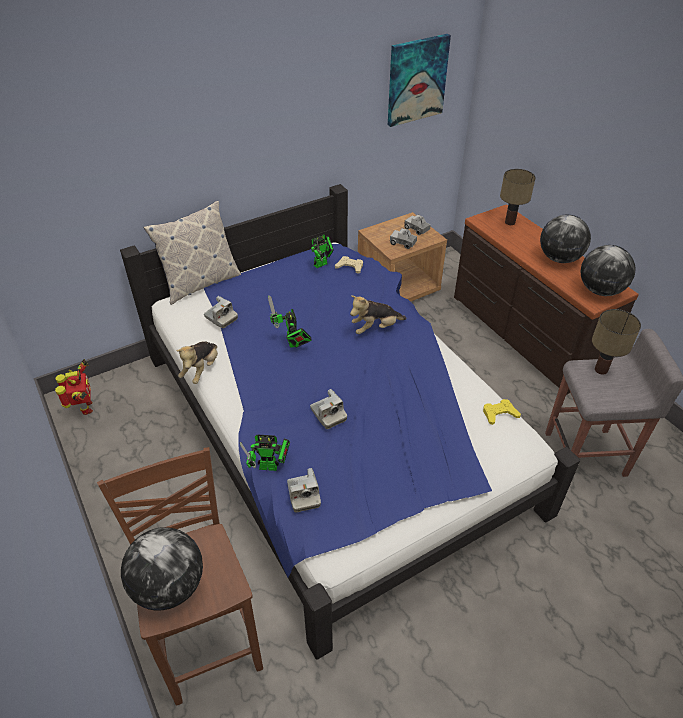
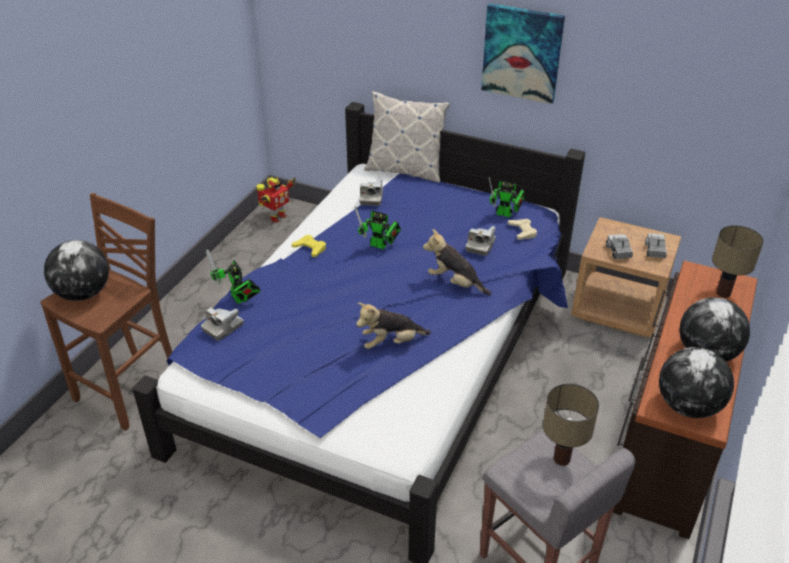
camera: 55 degrees right, 5 degrees down
plush toy [176,341,218,384] -> plush toy moved to [356,303,431,349]
toy robot [268,295,312,348] -> toy robot turned 105 degrees counterclockwise [355,207,401,249]
camera [310,389,347,429] -> camera moved to [466,226,496,256]
picture [388,34,451,127] -> picture moved to [481,3,565,104]
yellow game controller [483,399,521,425] -> yellow game controller moved to [292,235,326,257]

